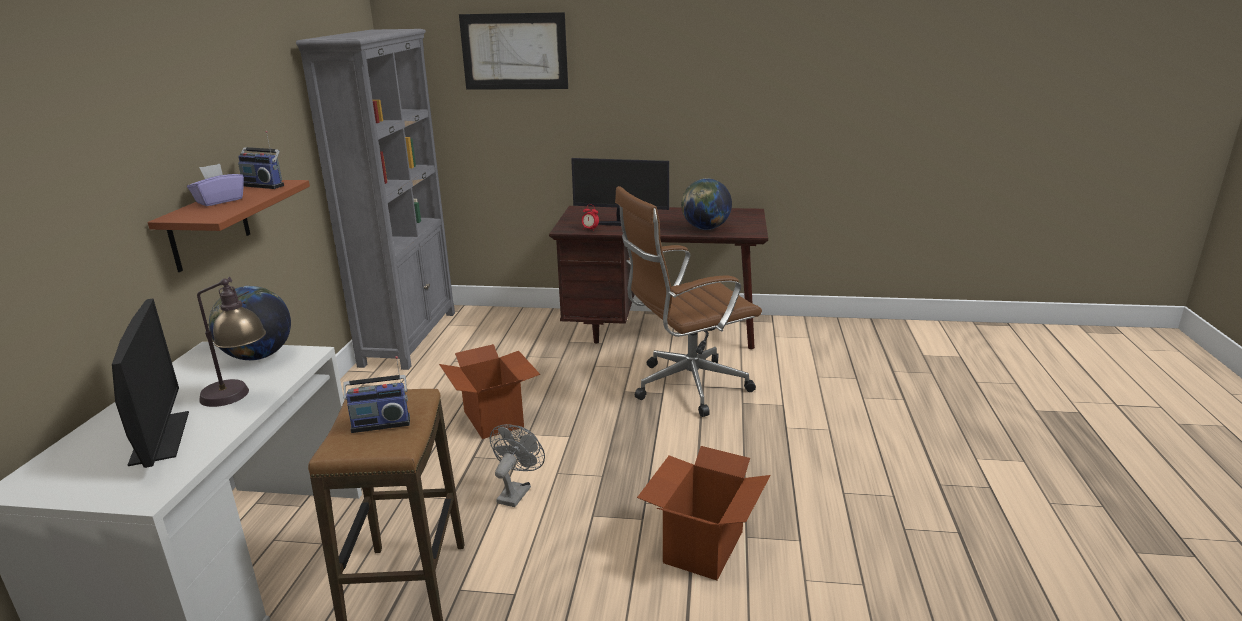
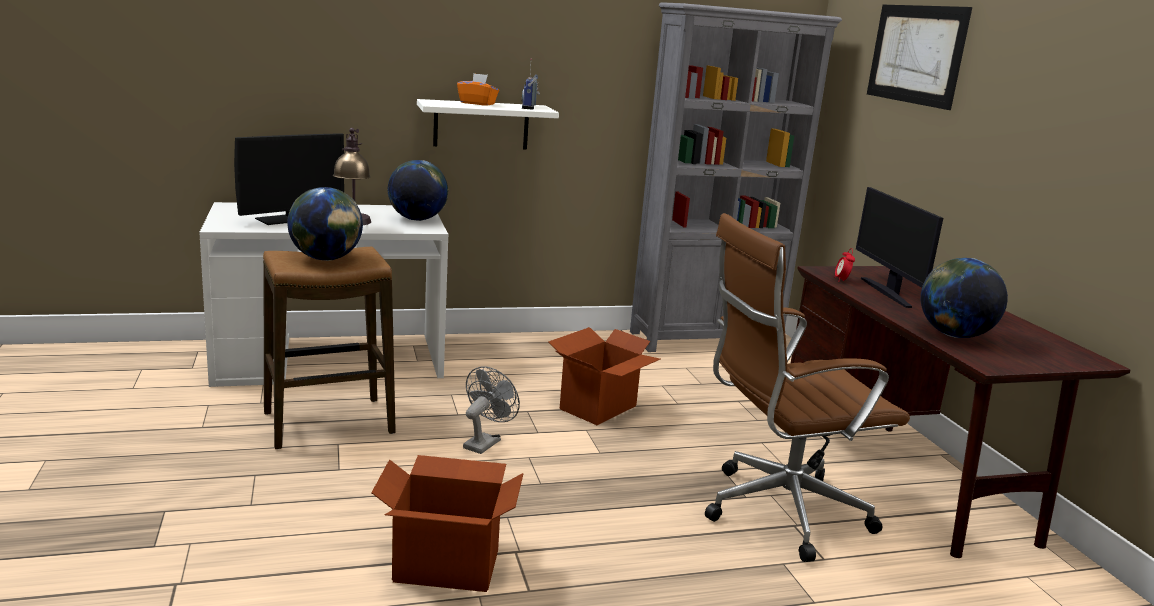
camera: 65 degrees right, 5 degrees down
brown shelf [148,180,310,272] -> white shelf [417,99,559,150]
purple tissue box [187,164,244,206] -> orange tissue box [457,73,499,106]
radio [343,356,410,433] -> globe [287,187,363,261]
grey fan [490,424,545,507] -> grey fan turned 60 degrees counterclockwise [463,366,520,454]
brown office chair [615,186,762,417] -> brown office chair turned 60 degrees counterclockwise [705,213,910,562]

